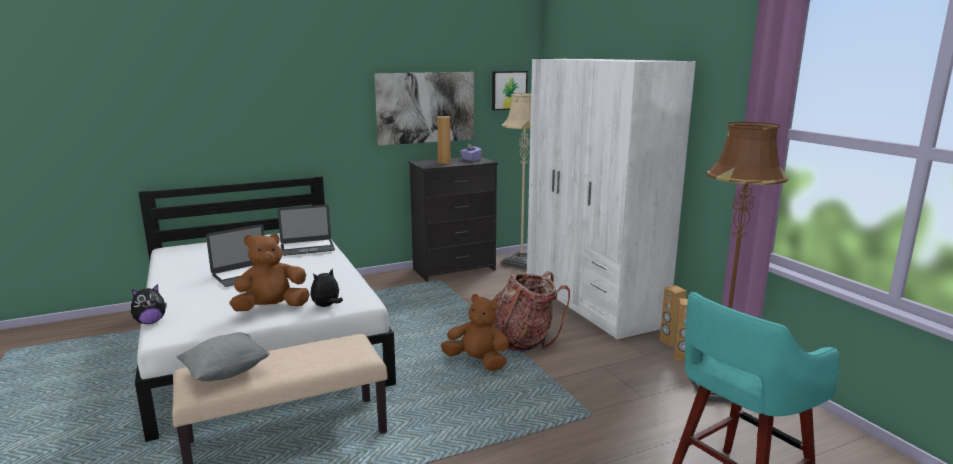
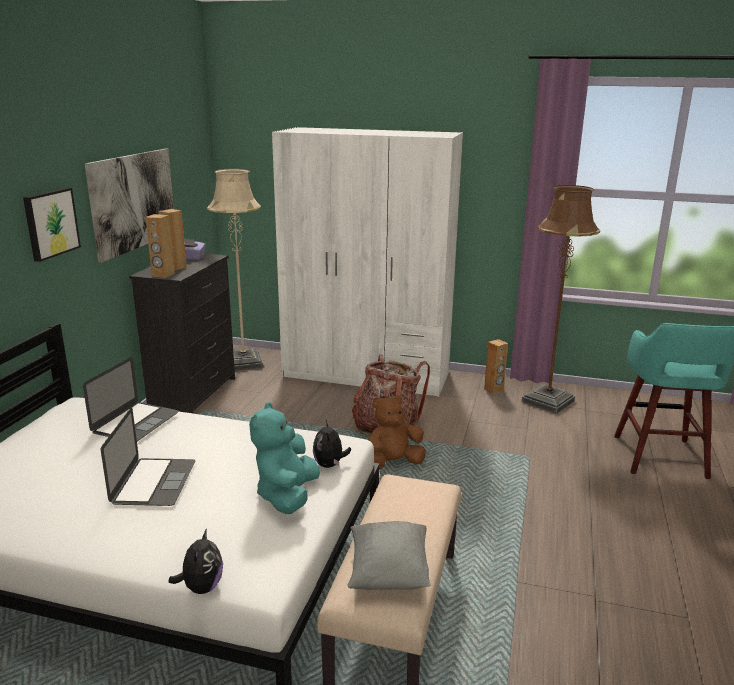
camera: 50 degrees left, 5 degrees up
brown plush toy [229,233,310,311] -> turquoise plush toy [249,402,320,514]
picture [492,71,528,110] -> picture moved to [23,188,81,262]
brown speaker [660,285,687,346] -> brown speaker moved to [145,214,175,278]

